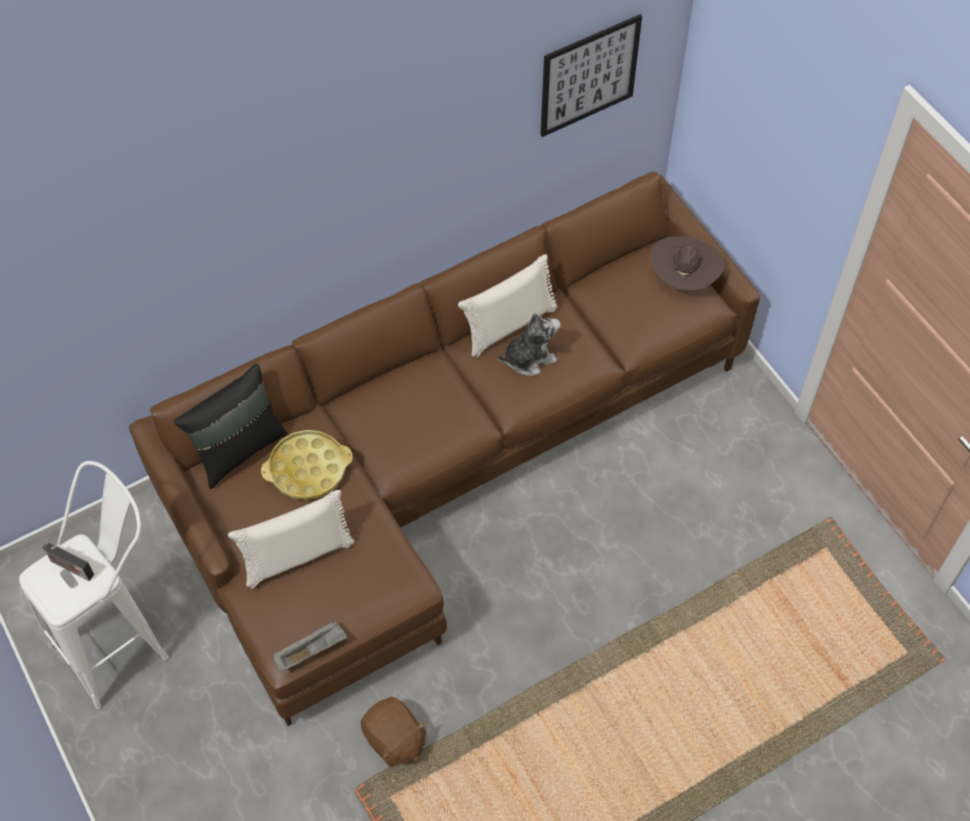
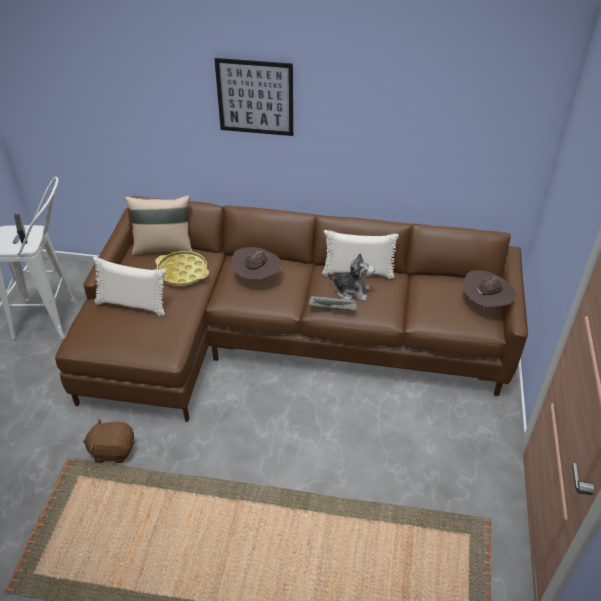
camera: 40 degrees right, 15 degrees down
black pillow [174,364,288,489] -> beige pillow [125,195,192,256]
grey tray [273,621,347,672] -> grey tray moved to [309,295,357,311]
brown plush toy [360,697,427,767] -> brown plush toy turned 90 degrees clockwise [83,418,135,463]
picture [540,14,642,137] -> picture moved to [215,58,293,136]
none -> brown hat [231,247,282,280]

